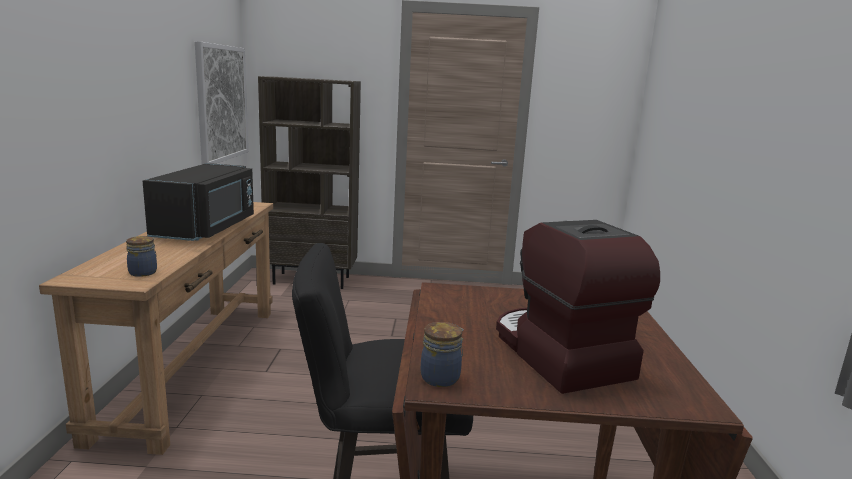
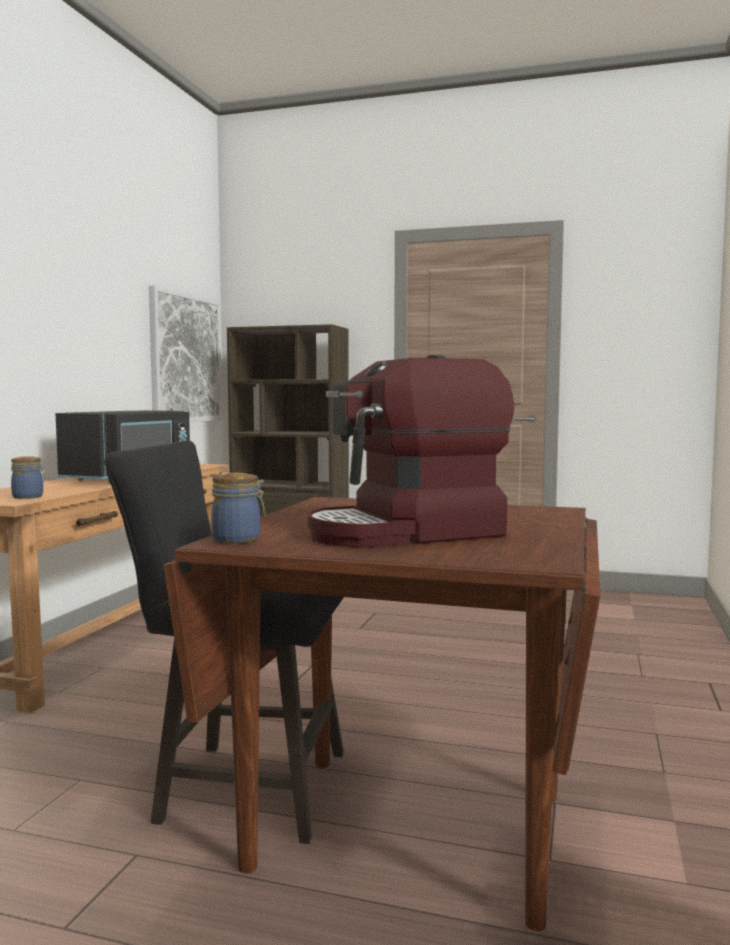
camera: 15 degrees right, 10 degrees down
coffee machine [496,220,660,394] -> coffee machine turned 105 degrees counterclockwise [308,355,514,548]

